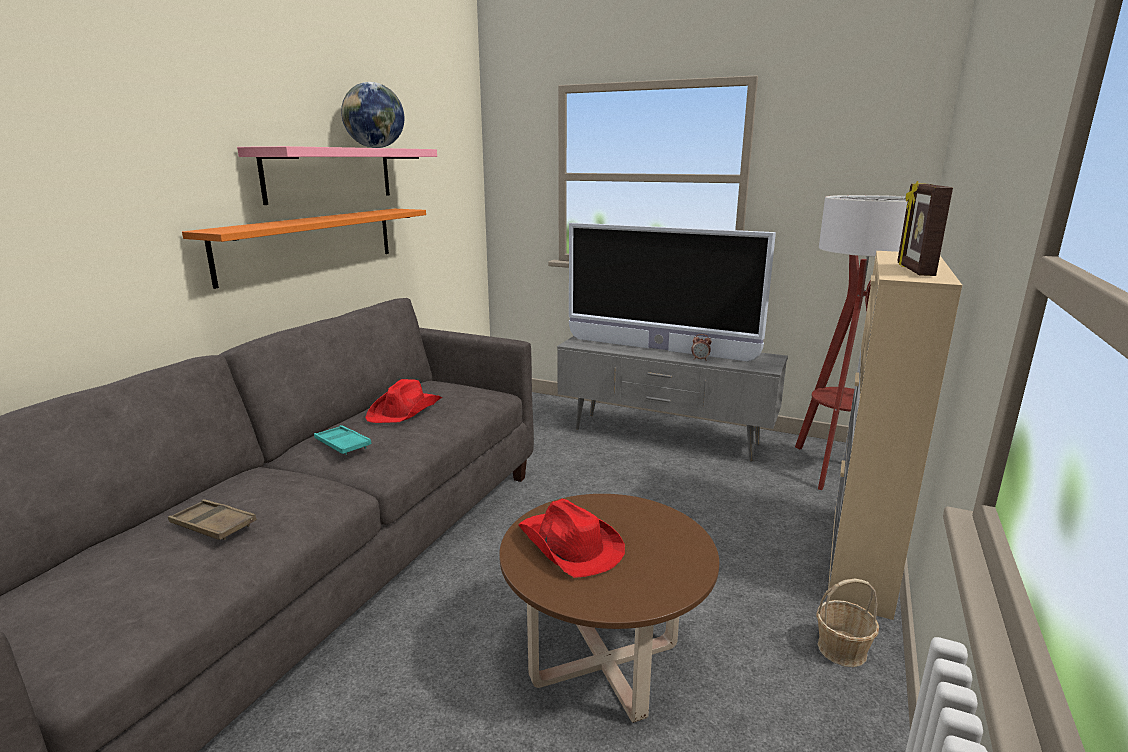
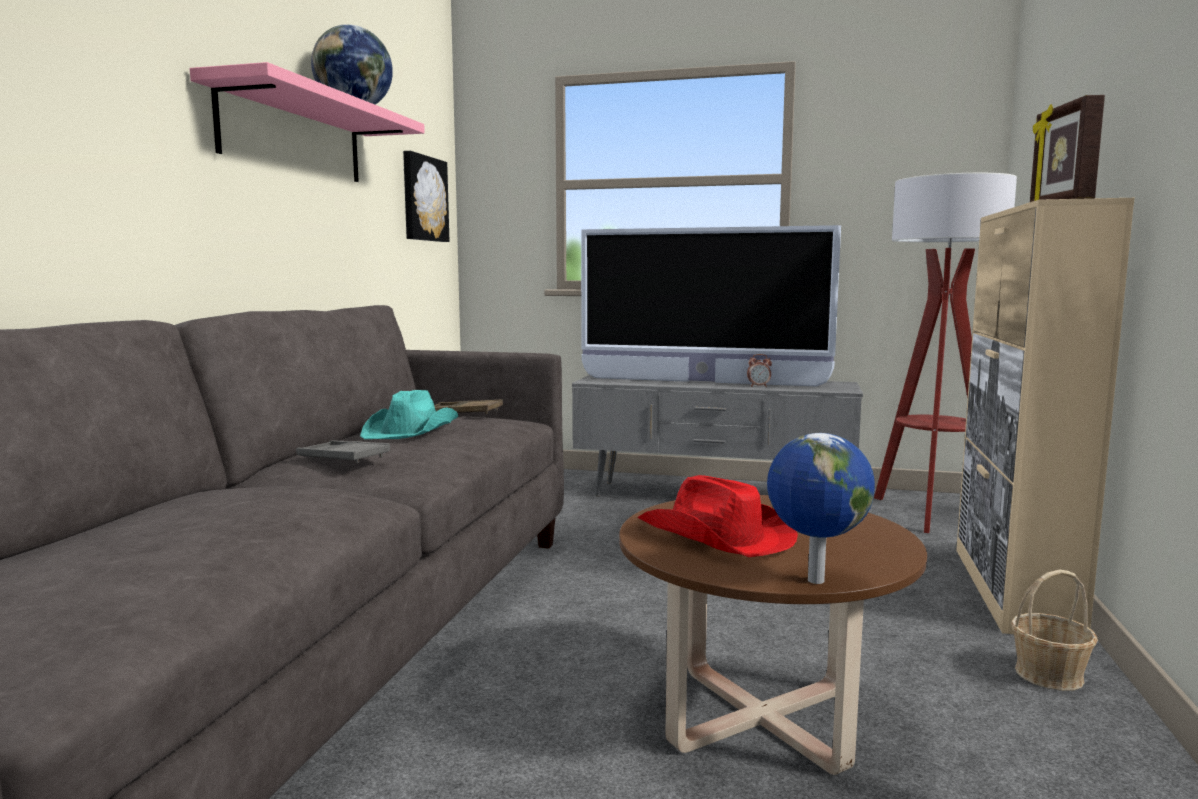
camera: 10 degrees left, 10 degrees down
brown tray [168,499,257,540] -> brown tray moved to [434,399,503,414]
orange shelf [182,209,426,289] -> none
turquoise tray [314,425,371,455] -> grey tray [296,440,391,463]
red hat [365,379,442,423] -> turquoise hat [360,390,458,439]
none -> picture [403,151,449,242]
none -> globe [767,433,875,584]

